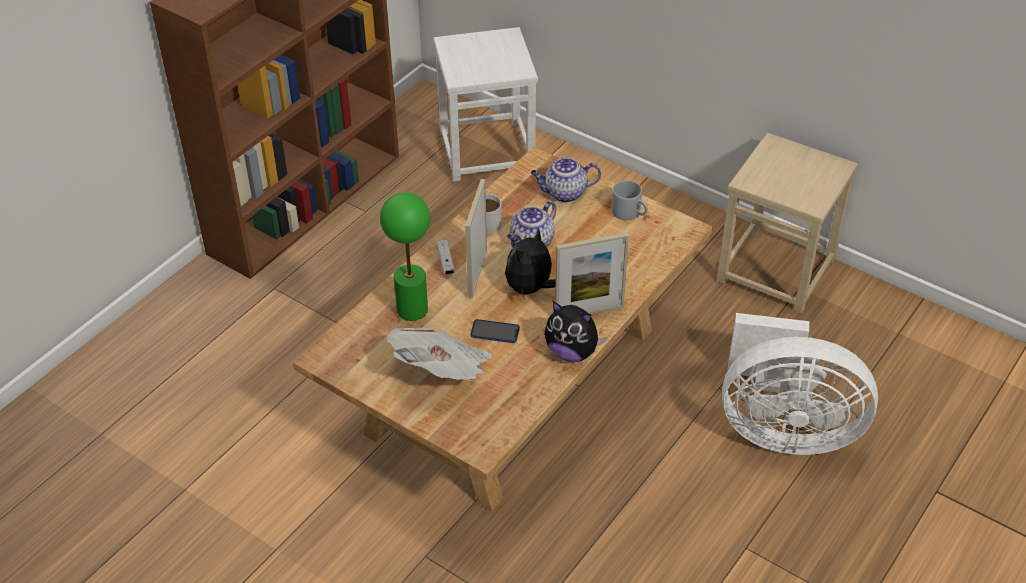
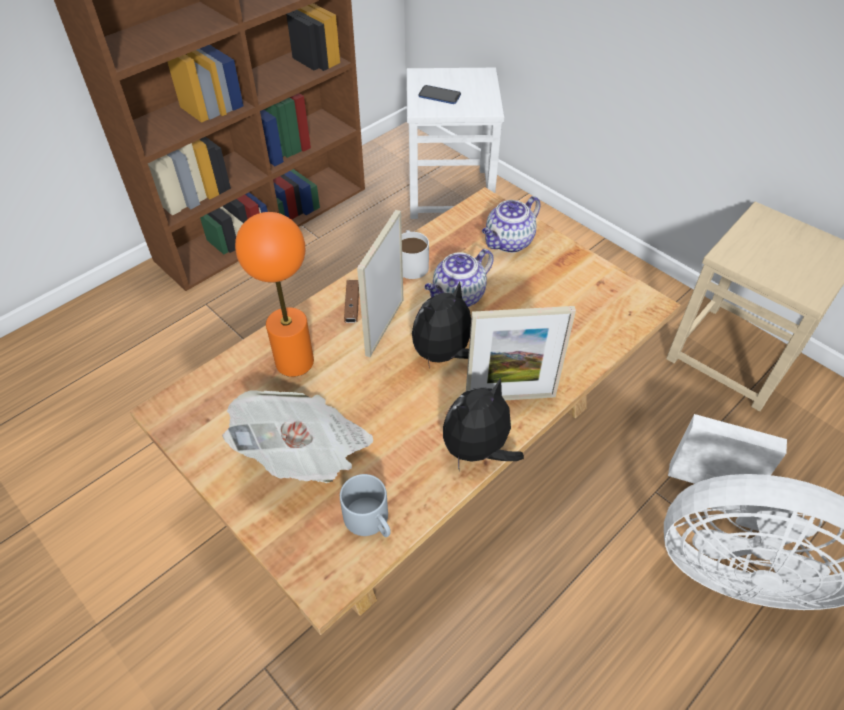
camera: 10 degrees right, 5 degrees up
green table lamp [380,192,430,321] -> orange table lamp [235,212,314,377]
white game controller [437,240,455,275] -> brown game controller [344,280,359,323]
phone [471,319,520,343] -> phone moved to [419,85,461,104]
teapot [531,157,601,202] -> teapot turned 45 degrees counterclockwise [482,196,540,253]
plush toy [544,301,607,362] -> plush toy turned 105 degrees clockwise [443,377,524,472]
grey mug [611,180,648,220] -> grey mug moved to [340,474,391,537]

